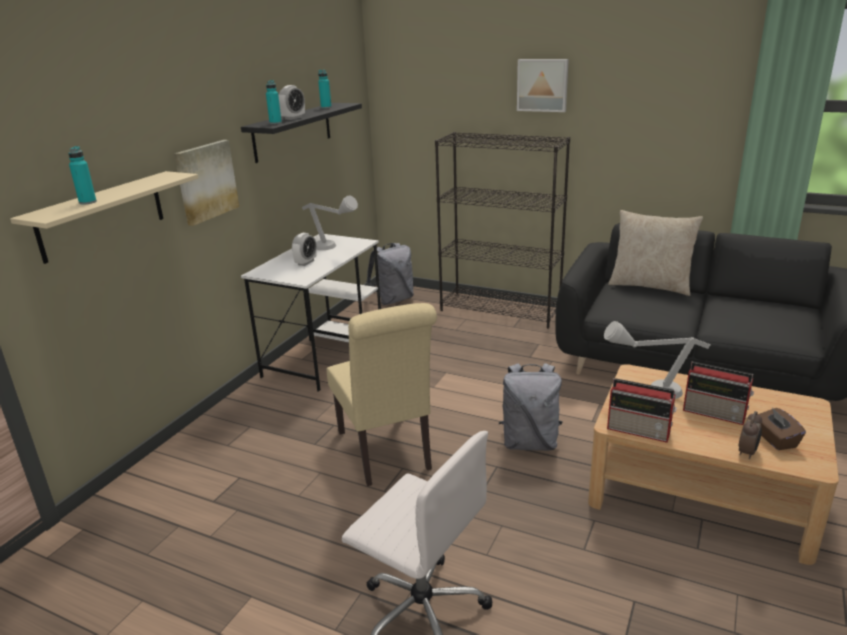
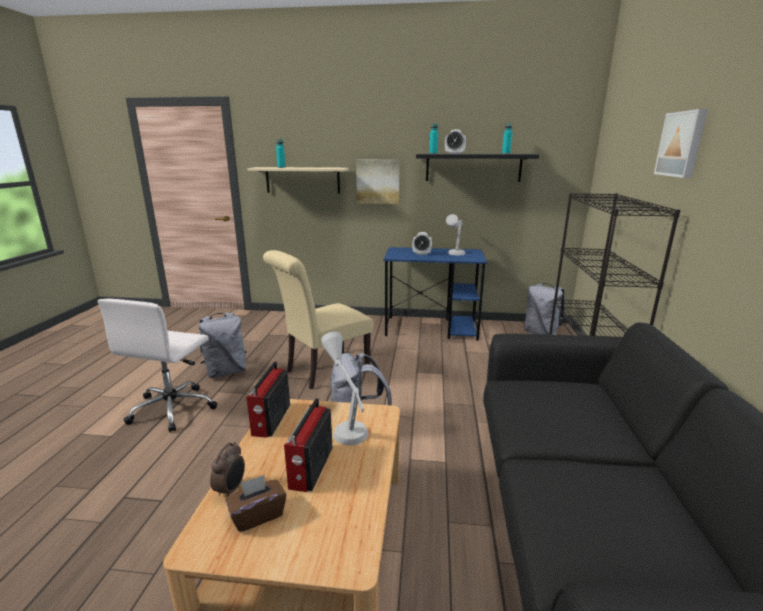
camera: 70 degrees right, 5 degrees down
white desk [241,234,381,392] -> blue desk [384,247,487,341]
beige pillow [608,210,703,296] -> none
alarm clock [739,411,762,459] -> alarm clock turned 90 degrees counterclockwise [210,442,245,496]
none -> grey backpack [199,312,246,378]

